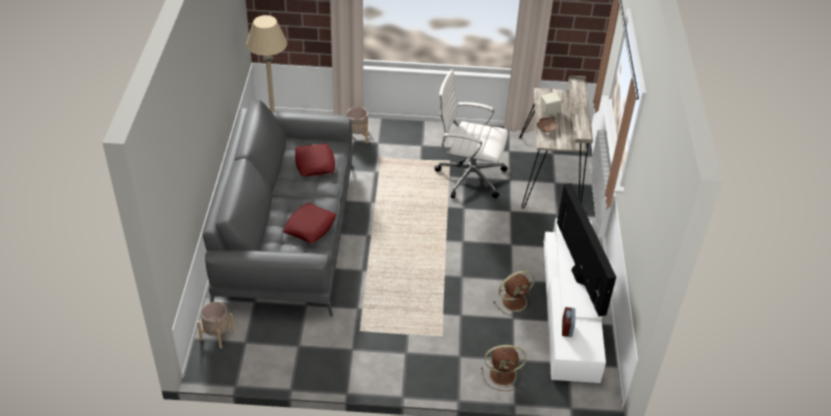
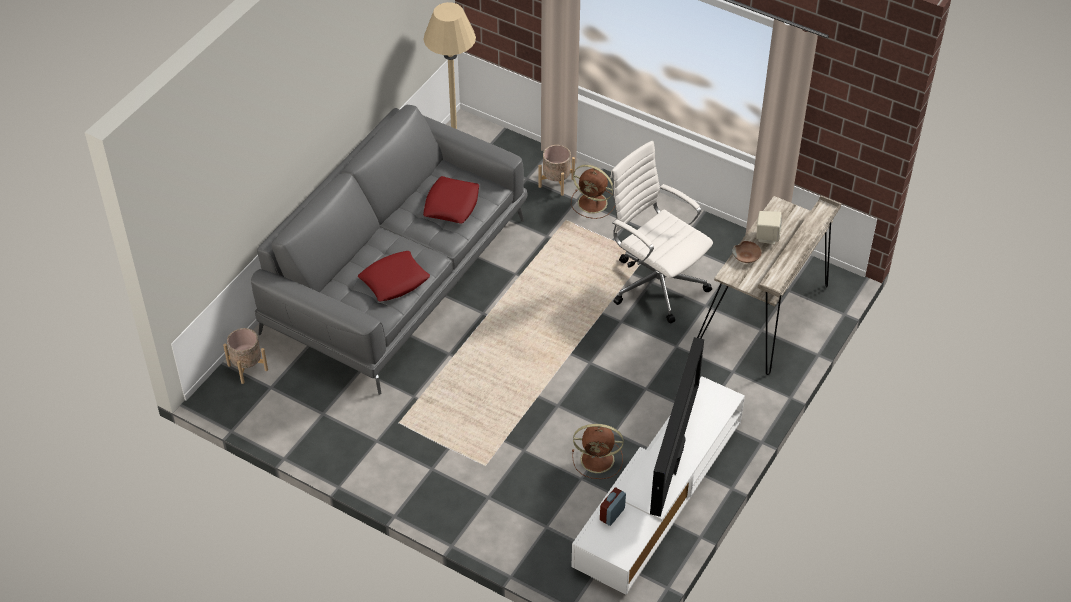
camera: 30 degrees right, 5 degrees up
brown fan [481,345,526,391] -> brown fan moved to [571,165,615,219]

